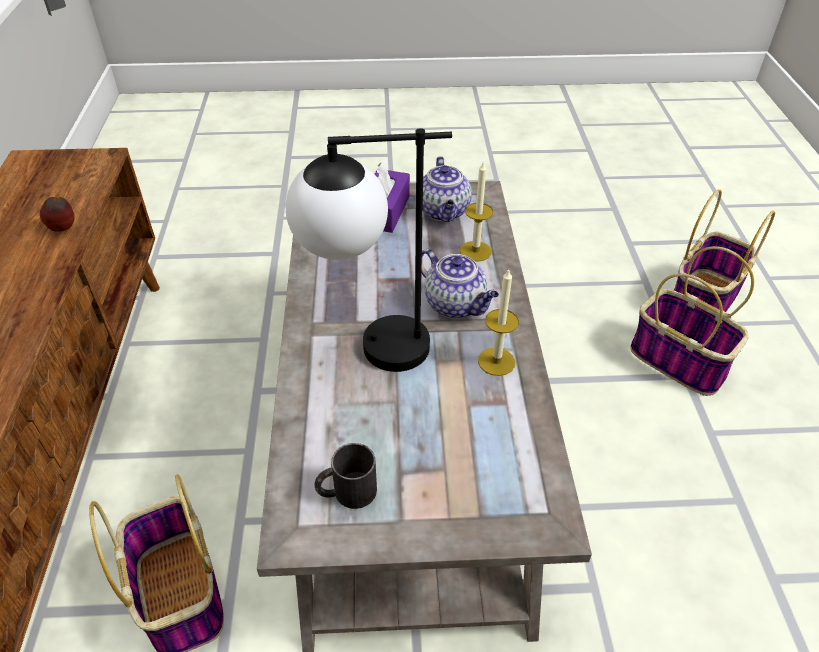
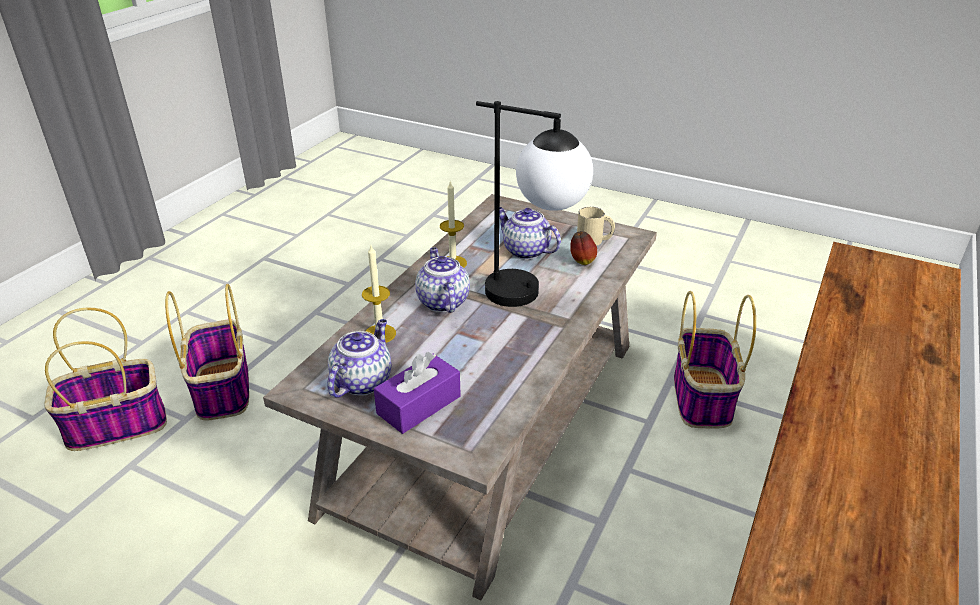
camera: 150 degrees left, 10 degrees down
apple [40,197,75,232] -> apple moved to [570,231,597,265]
black mug [315,443,377,509] -> beige mug [577,207,615,246]
none -> teapot [499,207,561,260]

